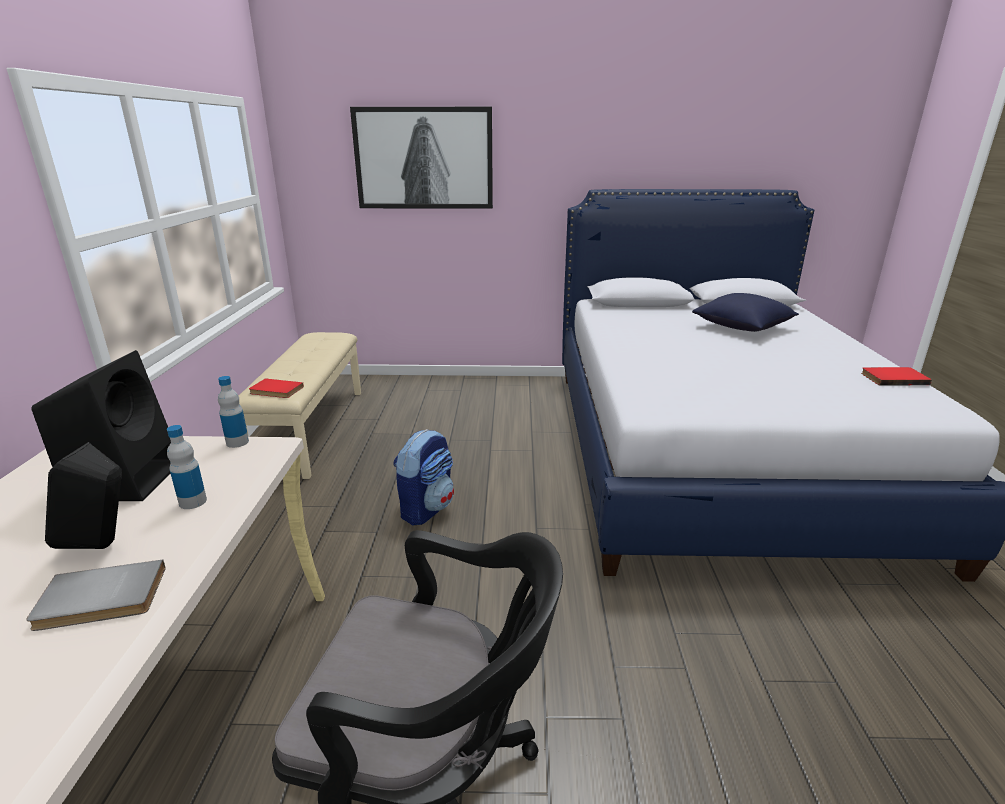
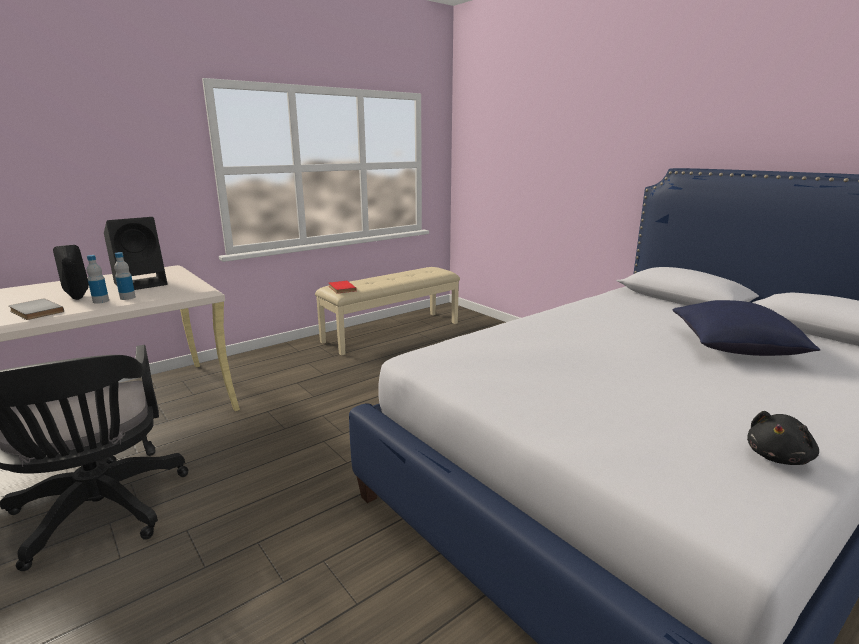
camera: 50 degrees right, 5 degrees down
bottle [218,376,249,448] -> bottle moved to [87,255,109,304]
picture [350,107,493,209] -> none
backpack [393,429,454,525] -> none
red book [861,367,932,386] -> black plush toy [747,411,819,465]

